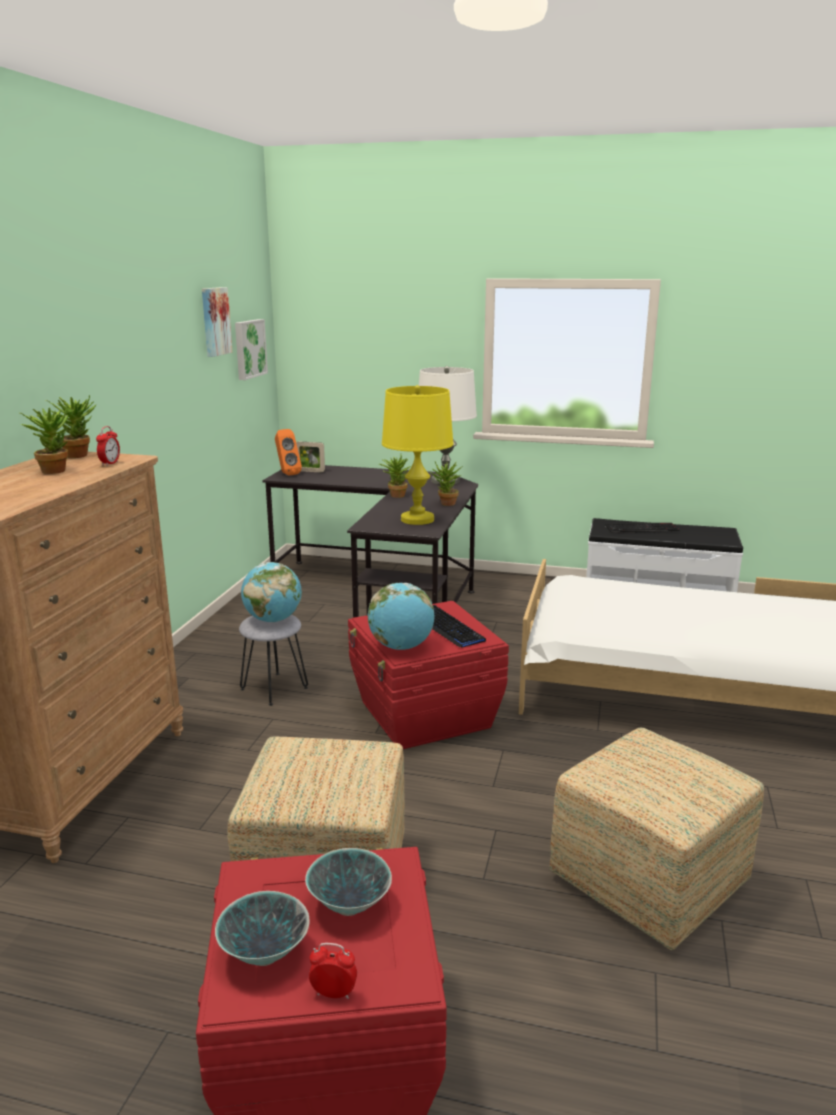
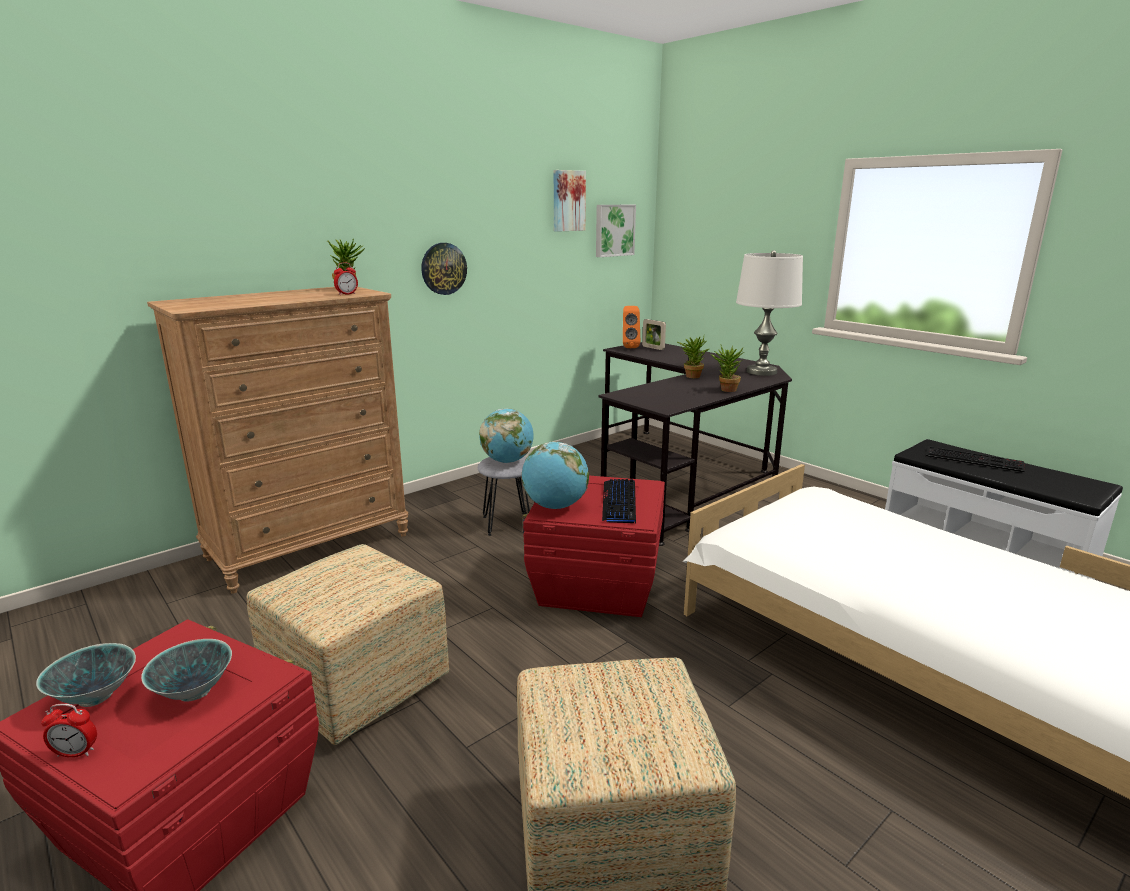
camera: 35 degrees right, 0 degrees up
potted plant [20,405,68,474] -> none
alarm clock [309,943,357,999] -> alarm clock turned 135 degrees clockwise [41,704,97,757]
yellow table lamp [382,385,454,525] -> none
none -> wall clock [421,243,467,295]

